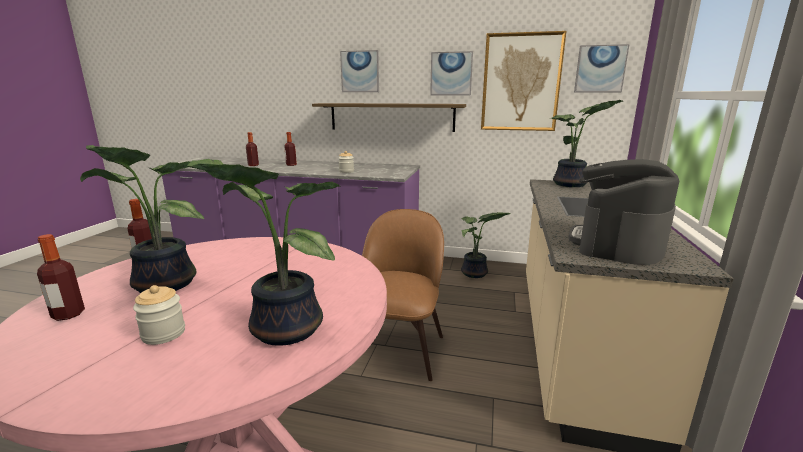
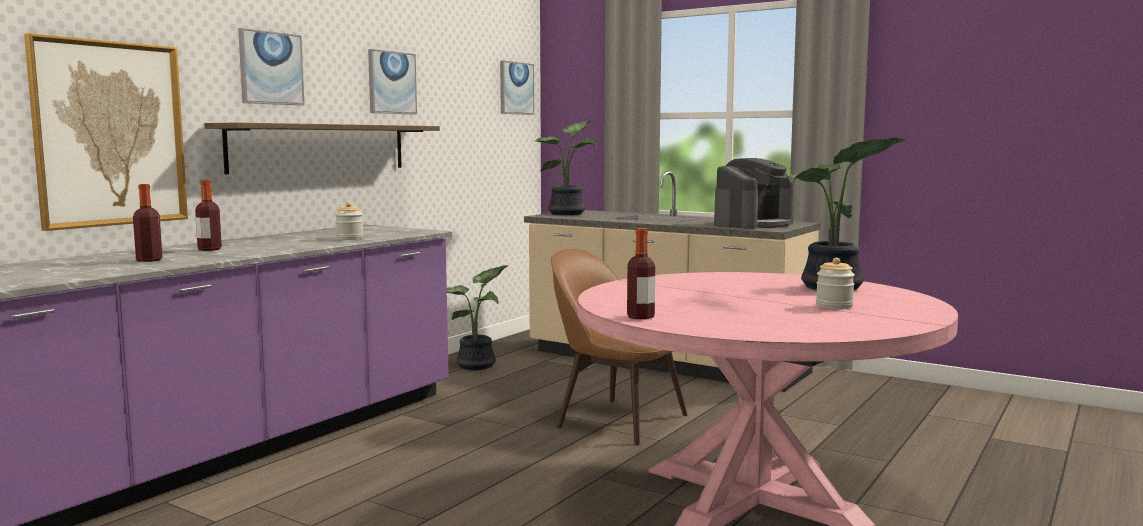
camera: 70 degrees left, 10 degrees down
bottle [37,234,85,321] -> none
potted plant [80,145,204,293] -> none
picture [481,31,566,131] -> picture moved to [24,33,188,231]
coffee machine [568,159,679,265] -> coffee machine turned 90 degrees counterclockwise [714,158,794,229]

